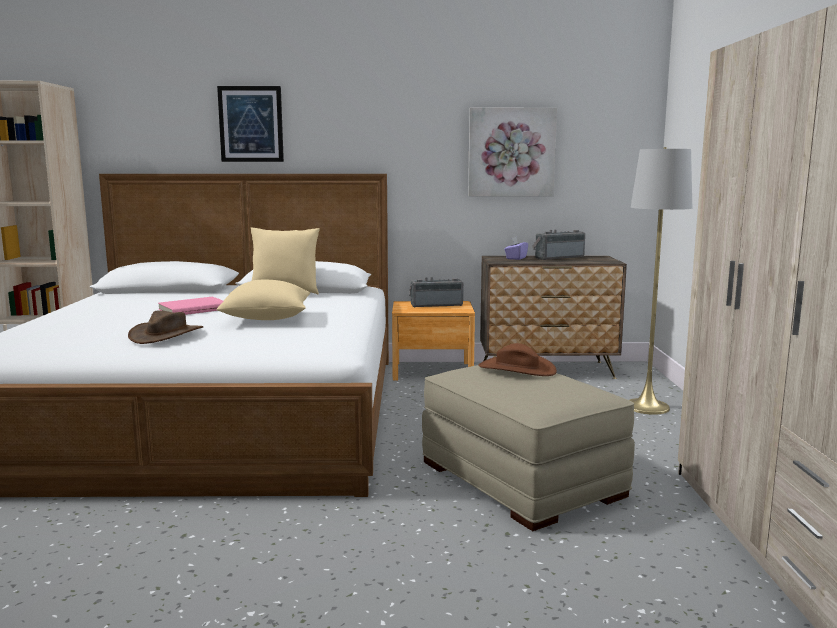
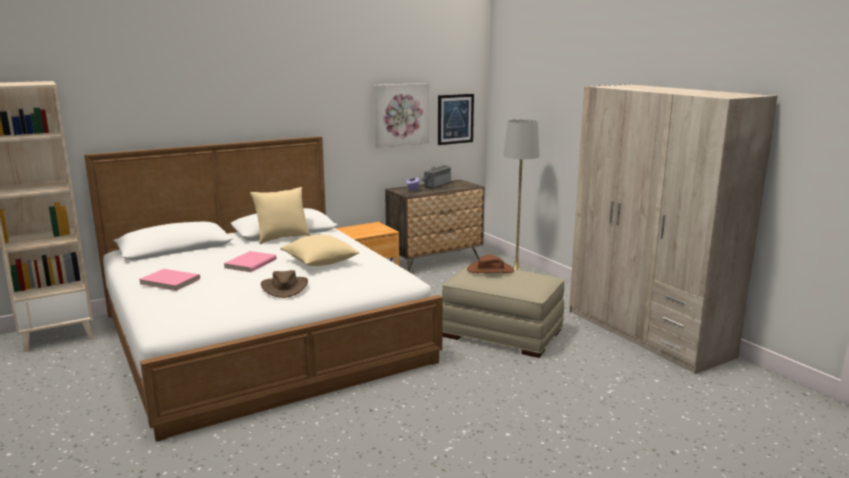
camera: 30 degrees left, 5 degrees up
picture [217,86,284,162] -> picture moved to [438,94,474,145]
radio [409,277,463,307] -> none
none -> pink book [139,269,200,291]

